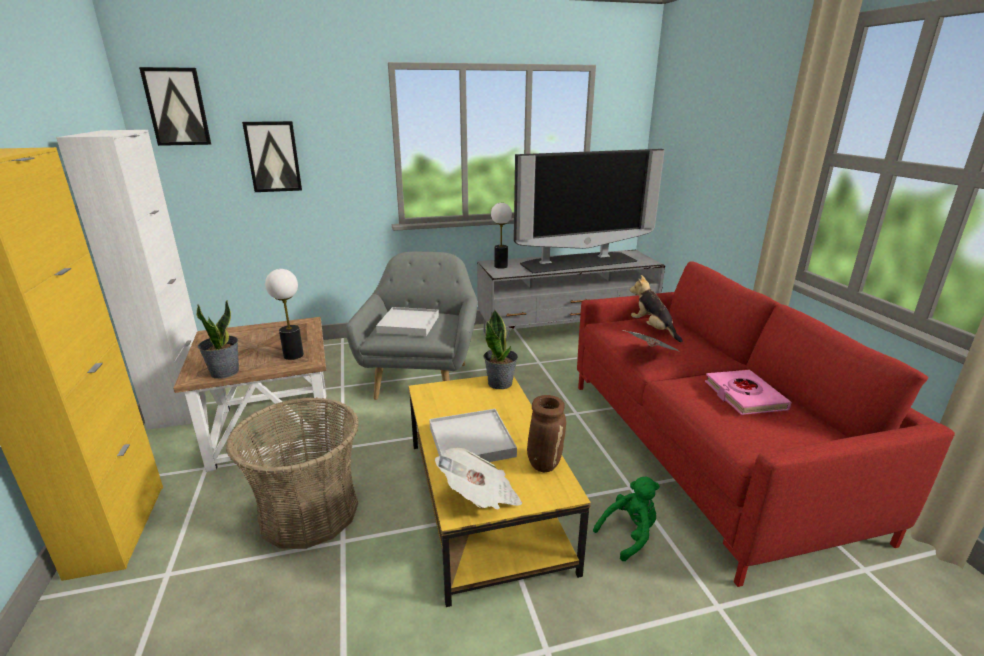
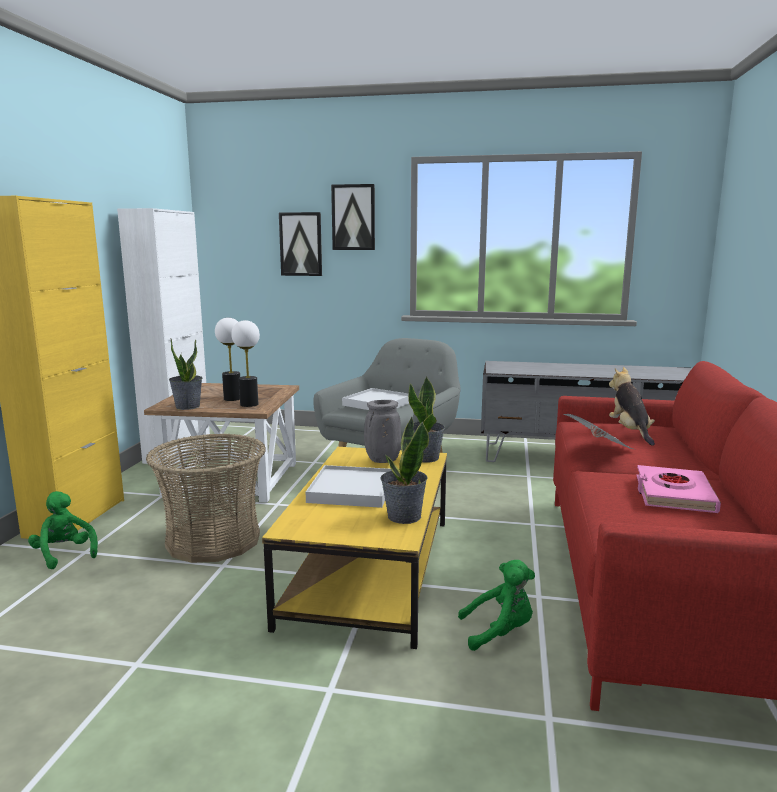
camera: 25 degrees right, 10 degrees down
picture [139,67,211,146] -> picture moved to [331,184,375,250]
newspaper [435,448,523,509] -> none
table lamp [491,203,512,269] -> table lamp moved to [215,317,240,401]
television [514,149,665,273] -> none
brown vase [527,395,566,472] -> potted plant [381,416,429,524]
none -> green plush toy [28,491,98,569]
none -> grey vase [364,400,401,463]

